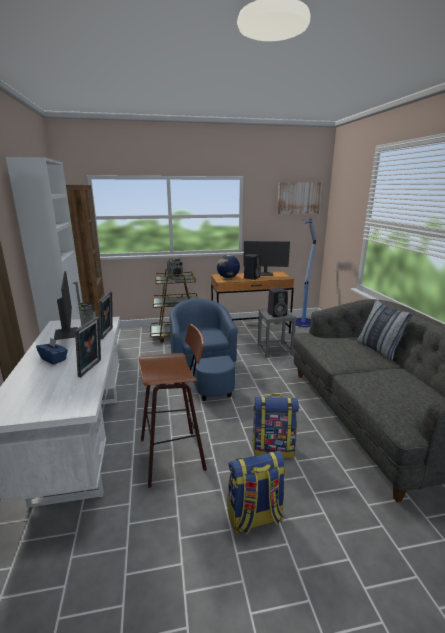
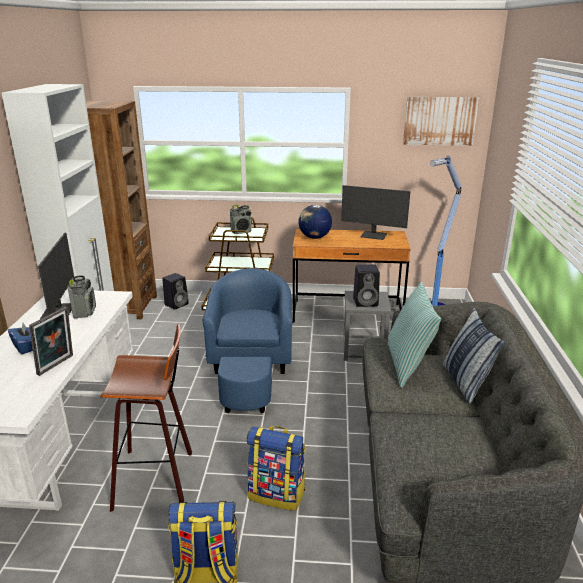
camera: 15 degrees right, 5 degrees up
picture frame [99,292,113,339] -> none
black speaker [244,254,261,280] -> black speaker moved to [162,273,189,310]
none -> pillow [388,282,441,388]

